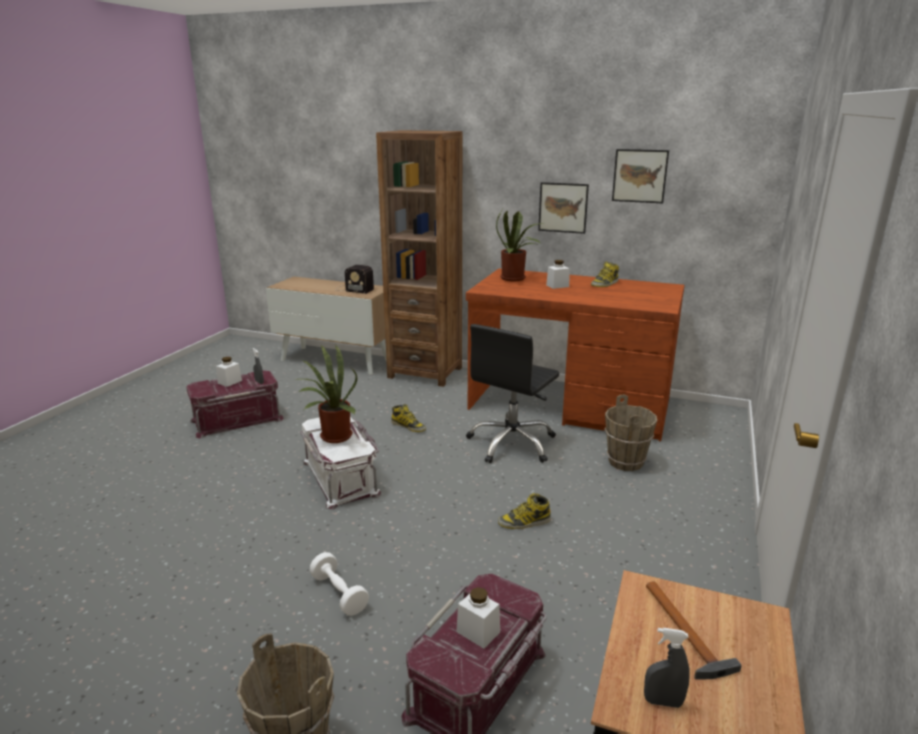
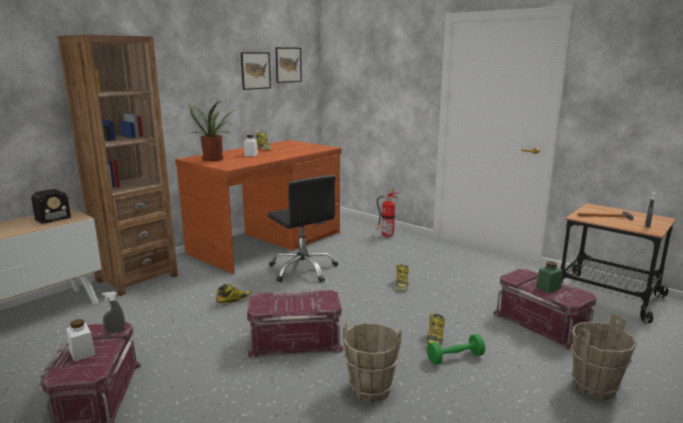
camera: 70 degrees left, 5 degrees down
potted plant [294,344,358,443] -> none
white storage box [300,417,381,510] -> red storage box [247,290,344,359]
white dumbbell [310,552,369,616] -> green dumbbell [427,334,485,365]
white jar [456,587,500,649] -> green jar [536,261,563,293]
picture [538,182,589,234] -> picture moved to [275,47,302,83]
brown bucket [604,395,657,471] -> brown bucket moved to [343,321,402,402]
none -> fire extinguisher [375,189,398,237]
none -> boot [426,314,445,348]

